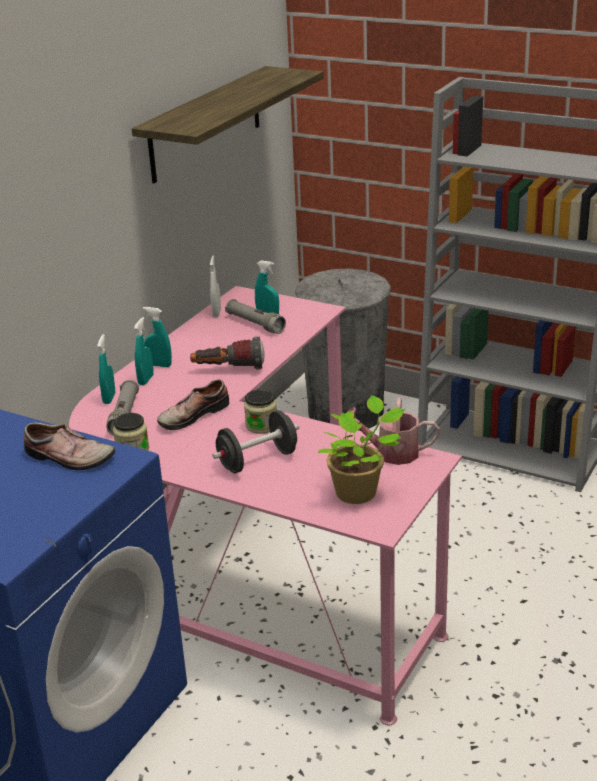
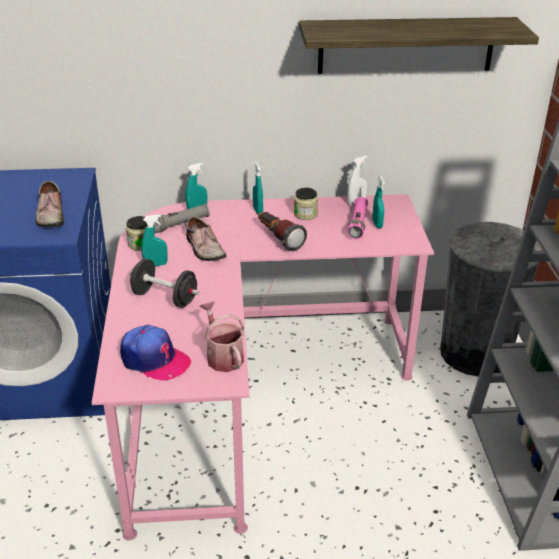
camera: 55 degrees right, 5 degrees up
turquoise spray bottle [134,317,154,385] -> turquoise spray bottle moved to [141,214,167,266]
shoe [157,379,229,430] -> shoe turned 135 degrees counterclockwise [186,216,226,261]
grey flashlight [225,299,286,334] -> pink flashlight [347,197,368,239]
jar [244,389,277,434] -> jar moved to [294,188,318,220]
potted plant [318,395,405,504] -> cap [120,325,191,380]

